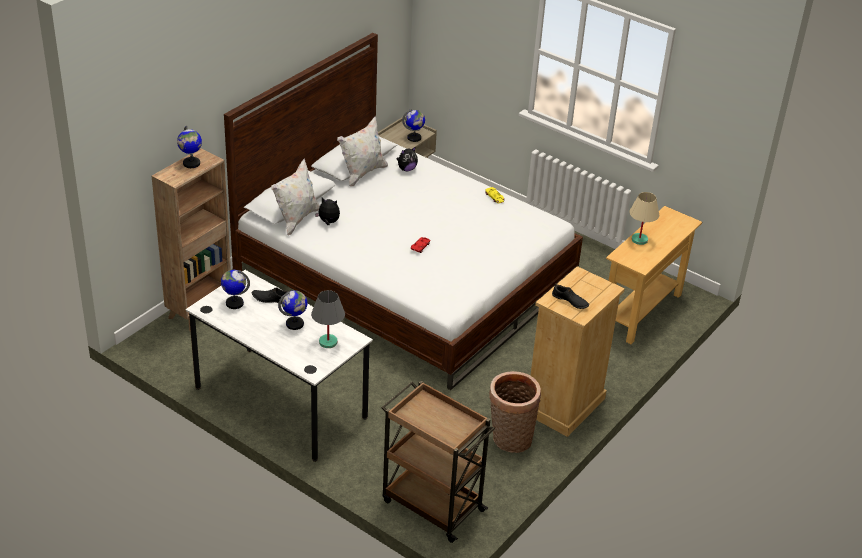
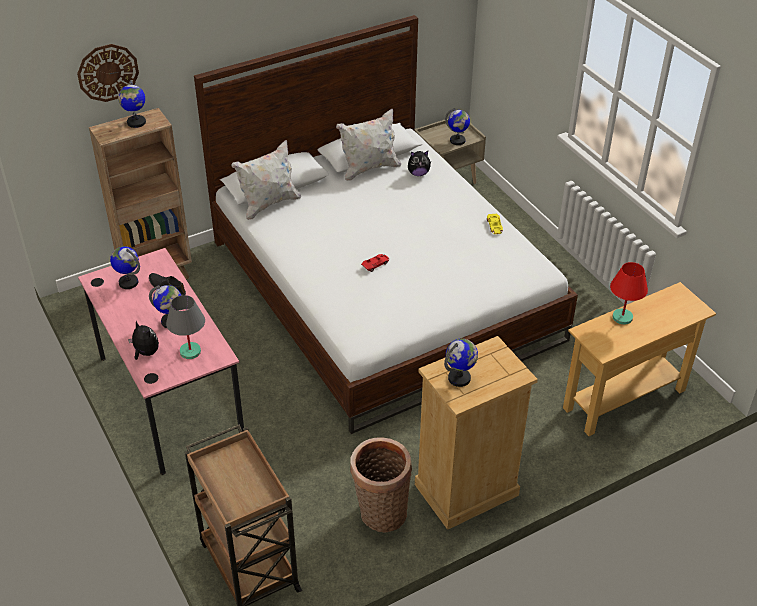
camera: 25 degrees right, 5 degrees up
white desk [186,270,373,462] -> pink desk [78,248,244,475]
plush toy [315,197,340,225] -> plush toy moved to [128,321,159,360]
black shoe [552,283,589,309] -> globe [444,339,478,387]
beige table lamp [629,192,659,245] -> red table lamp [610,262,648,325]
none -> wall clock [77,44,139,102]

